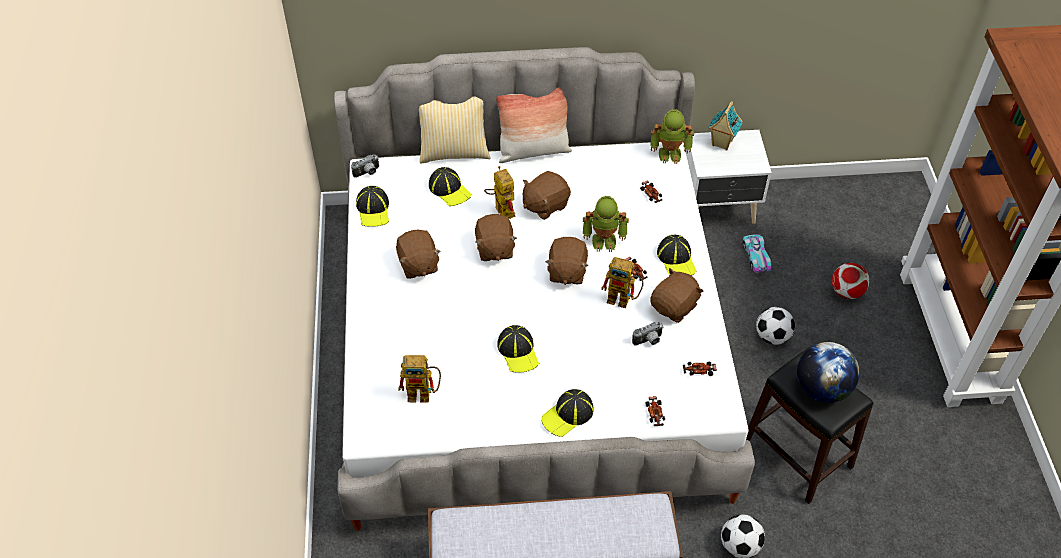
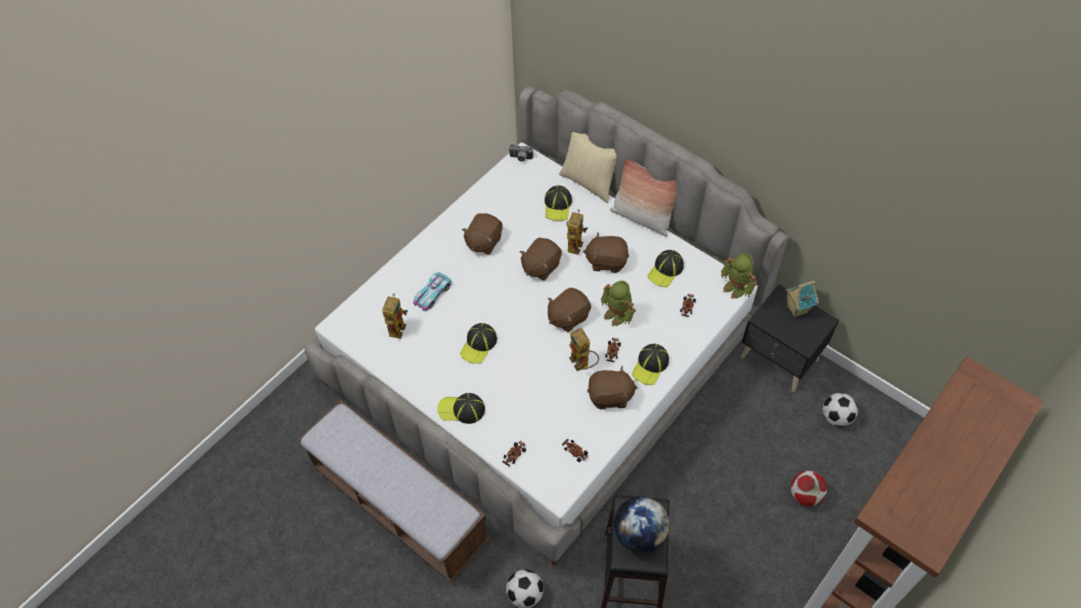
camera: 45 degrees right, 5 degrees up
cap [356,186,389,227] -> cap moved to [647,250,684,287]
toy robot [398,355,441,403] -> toy robot turned 120 degrees counterclockwise [382,293,408,339]
camera [632,322,663,345] -> none
white nightstand [686,130,772,224] -> black nightstand [741,284,839,392]
toy car [742,234,772,273] -> toy car moved to [413,272,451,311]
football [756,307,795,345] -> football moved to [823,393,858,427]

